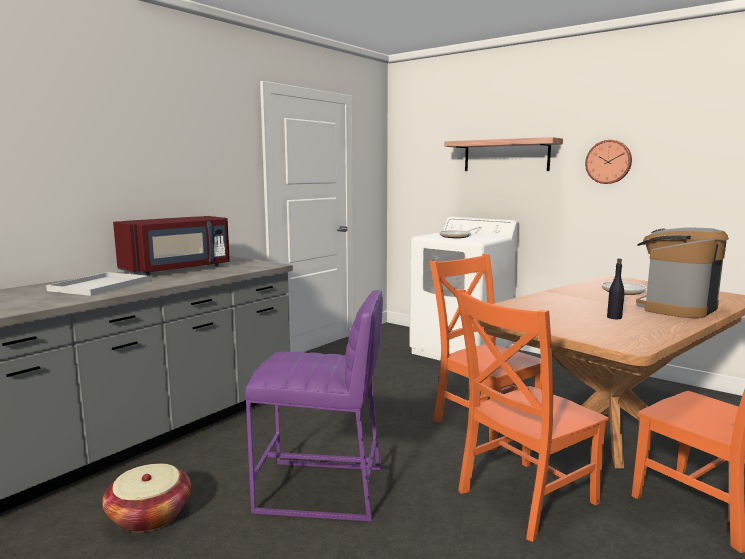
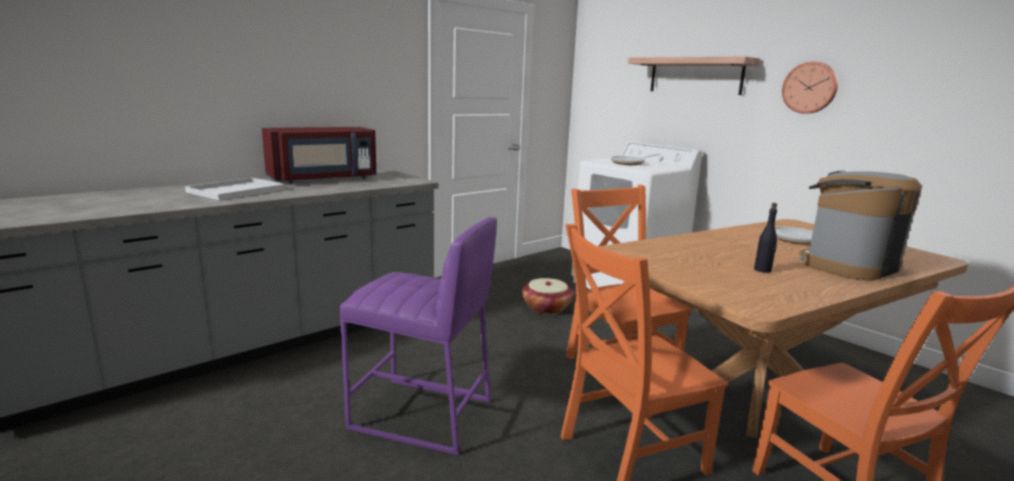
camera: 10 degrees right, 5 degrees up
basket [102,464,191,533] -> basket moved to [522,278,573,315]

